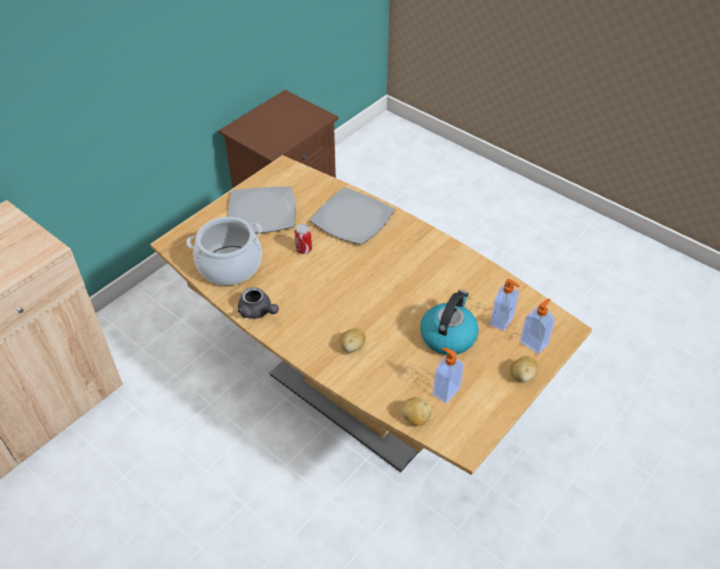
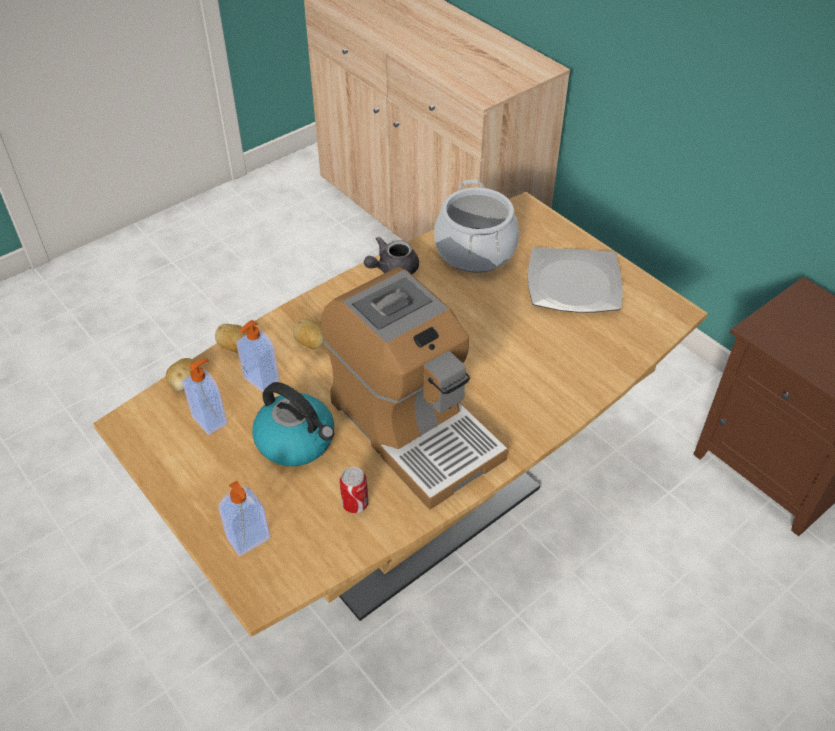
camera: 100 degrees right, 0 degrees up
can [295,224,312,254] -> can moved to [340,467,368,513]
plate [310,187,395,245] -> none
soap dispenser [490,279,520,331] -> soap dispenser moved to [237,320,280,392]
potato [510,356,538,382] -> potato moved to [215,324,246,353]
none -> coffee machine [321,267,508,510]

